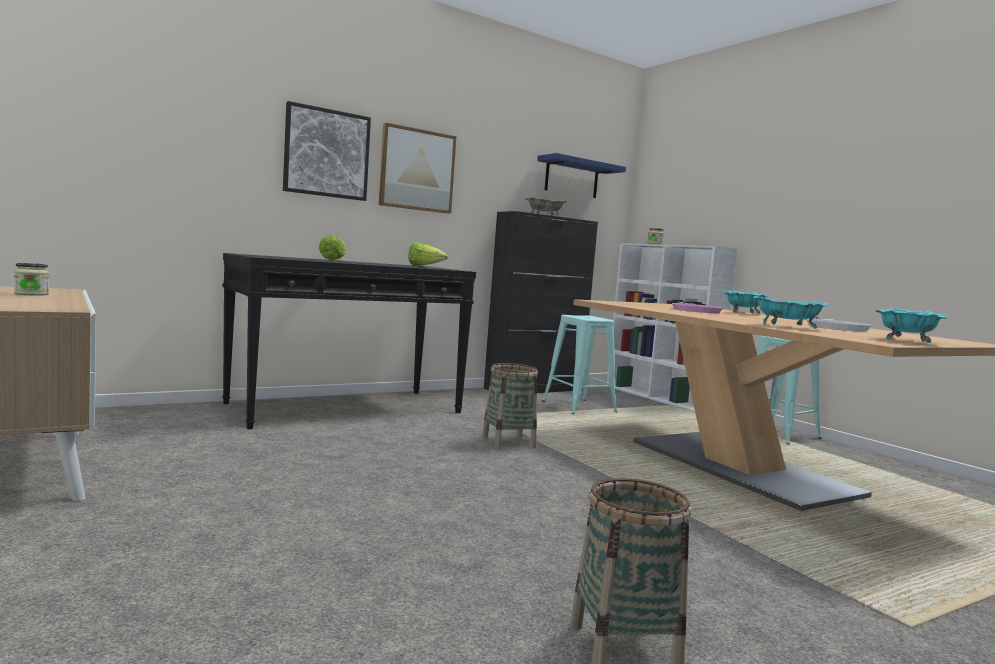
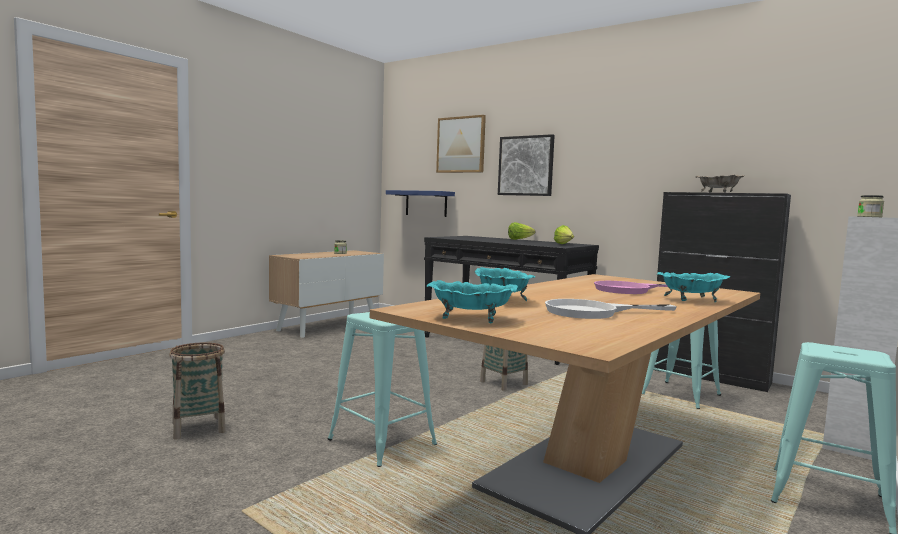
camera: 70 degrees right, 0 degrees up
picture [379,123,456,214] -> picture moved to [436,115,486,173]
blue shelf [537,153,626,198] -> blue shelf moved to [386,190,455,217]
none -> turquoise stool [328,312,437,467]

